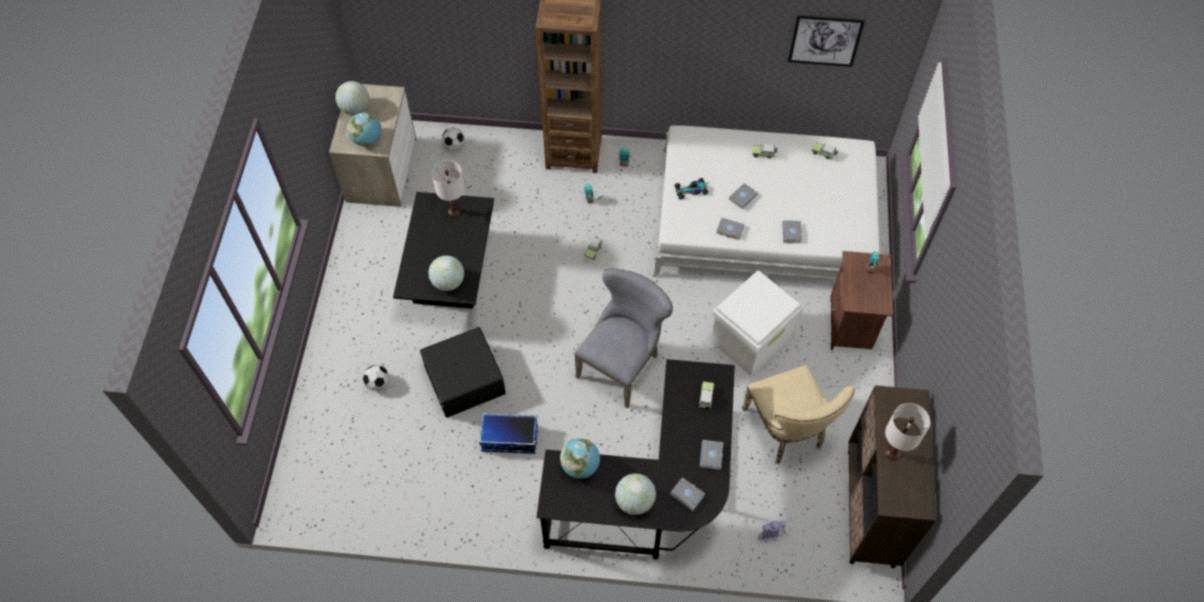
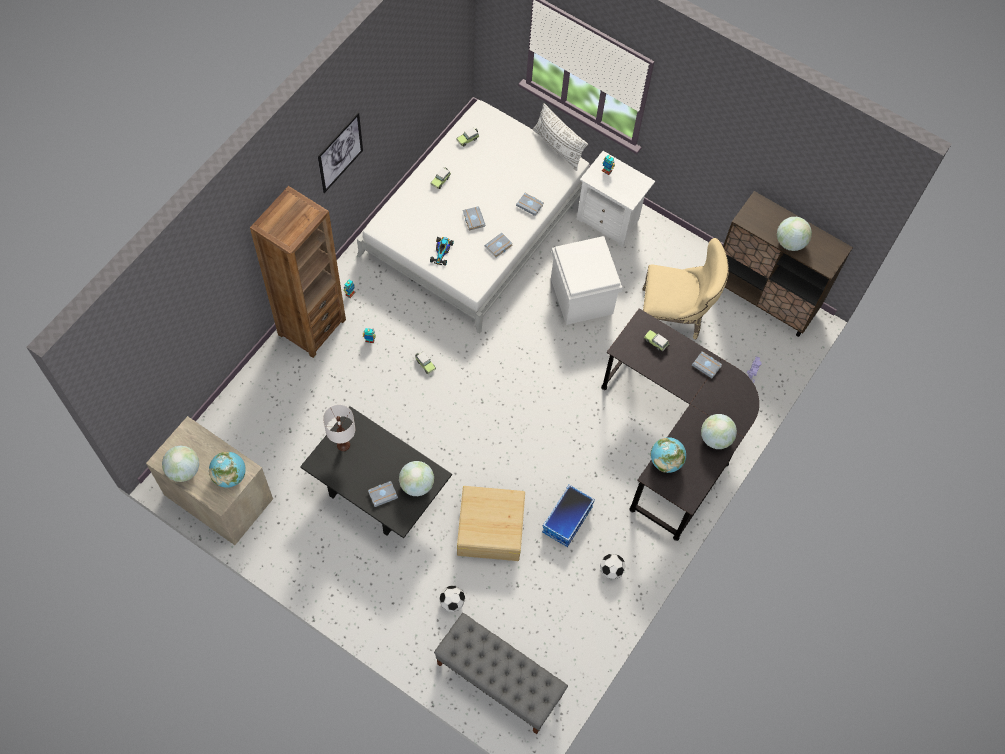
camera: 65 degrees left, 5 degrees up
black storage box [420,327,506,418] -> beige storage box [457,486,525,561]
football [442,127,465,150] -> football moved to [600,554,626,579]
grey chair [574,268,673,408] -> none
grey book [669,477,705,511] -> grey book moved to [368,481,398,507]
picture [788,15,865,67] -> picture moved to [318,112,363,193]
brown nightstand [830,251,893,350] -> white nightstand [577,151,655,247]
white table lamp [884,403,930,461] -> globe [777,217,812,251]
none -> grey bench [434,613,568,734]
none -> white pillow [533,103,588,171]

